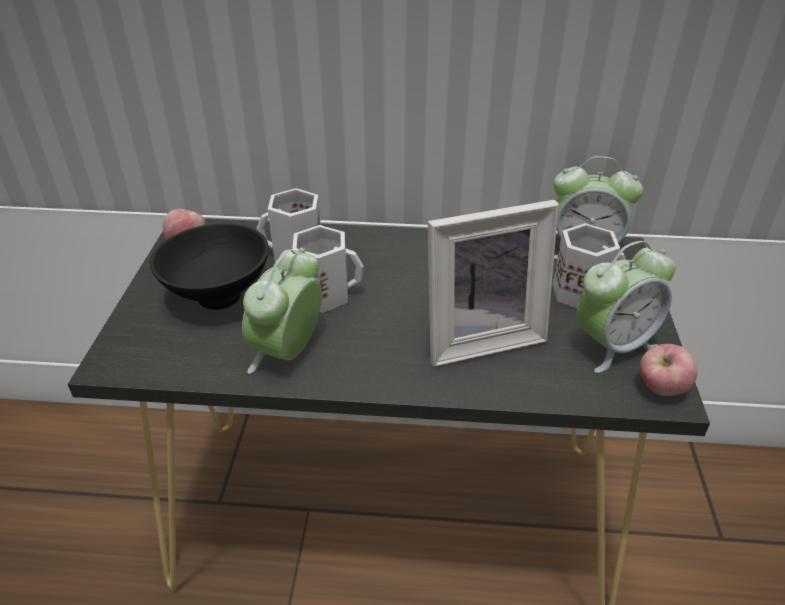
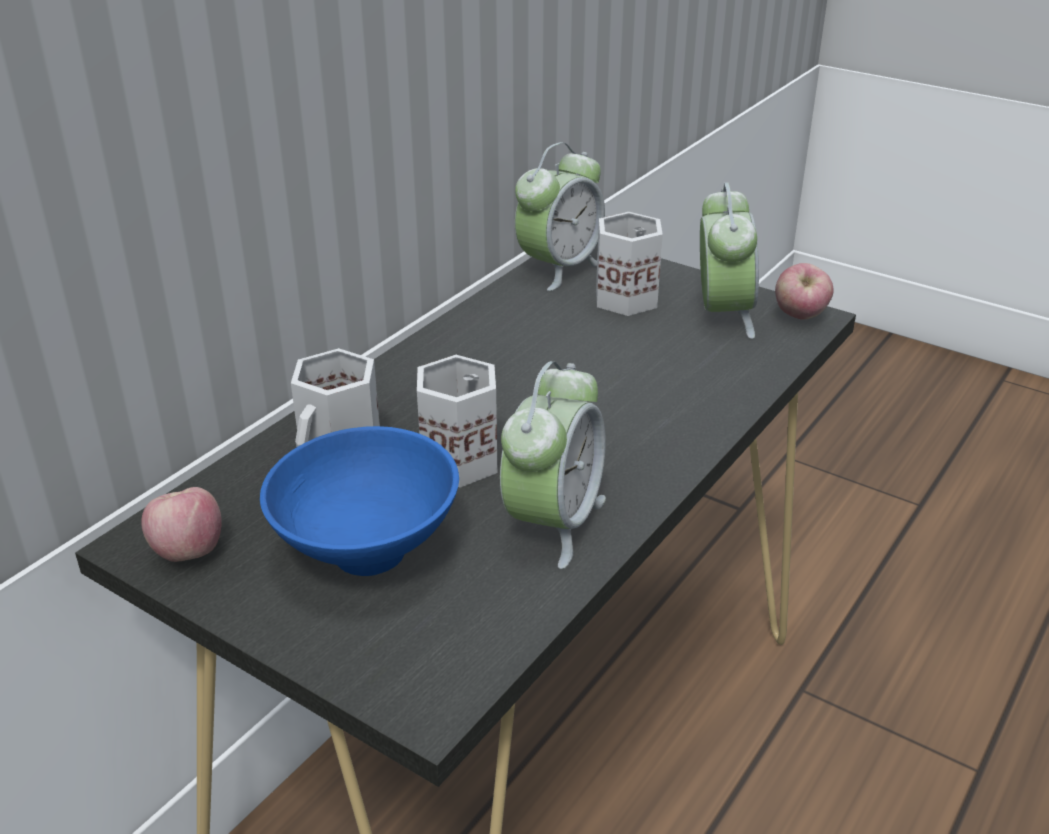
camera: 60 degrees left, 5 degrees down
black bowl [150,223,269,310] -> blue bowl [260,426,459,576]
alarm clock [242,248,322,374] -> alarm clock turned 120 degrees counterclockwise [500,361,606,569]
picture frame [428,200,559,367] -> none

